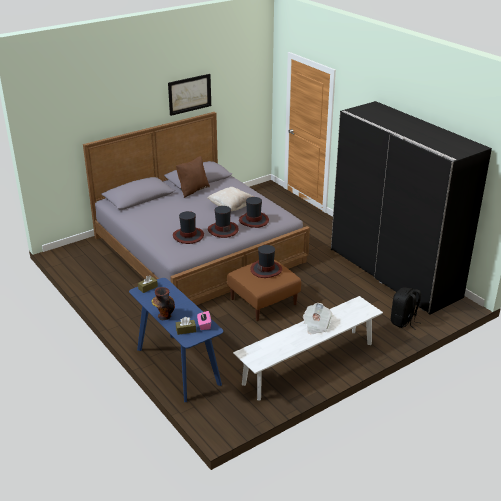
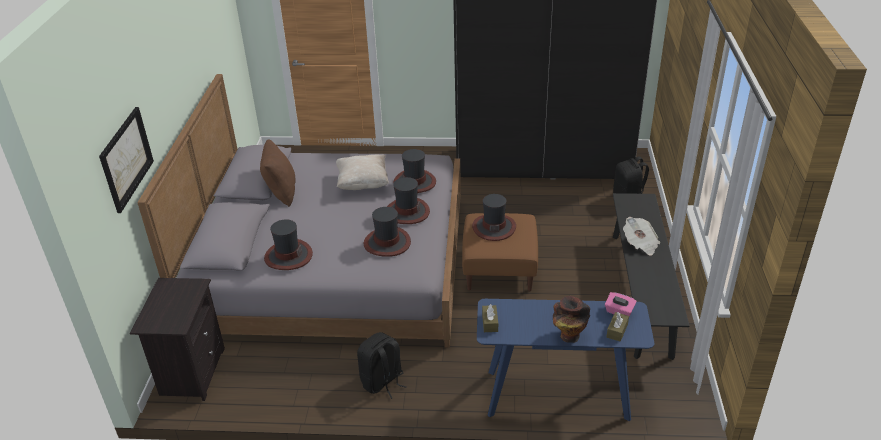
camera: 50 degrees left, 5 degrees up
picture [168,74,211,116] -> picture moved to [99,107,154,213]
white bench [233,296,383,400] -> black bench [613,193,690,360]
none -> black nightstand [130,278,225,401]
none -> hat [264,219,313,270]
none -> black backpack [357,332,406,399]

